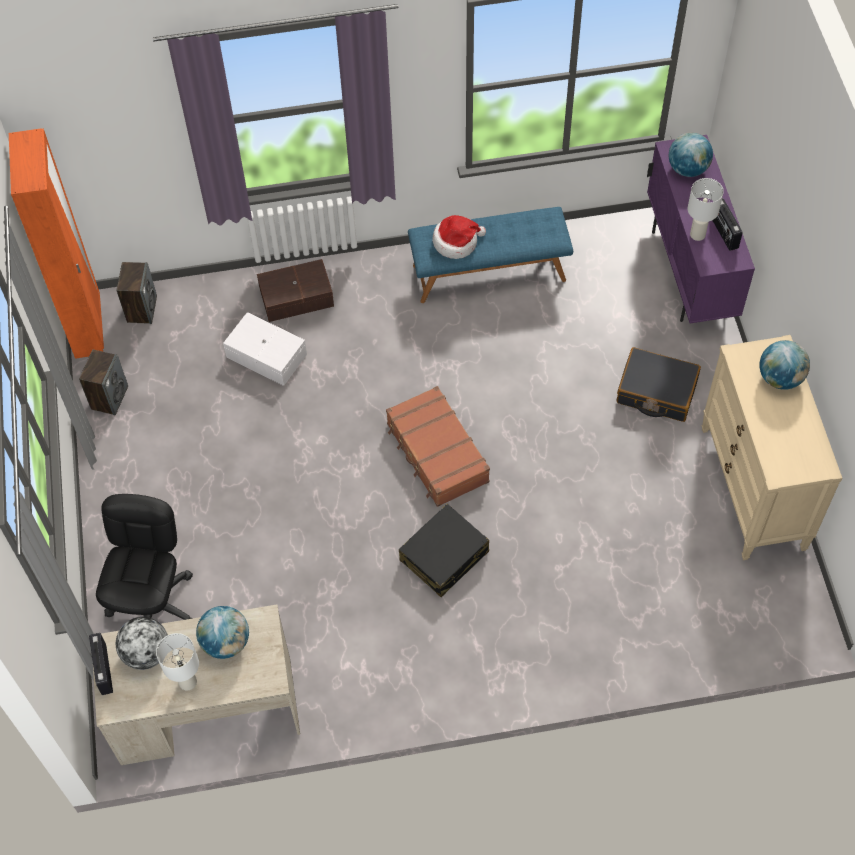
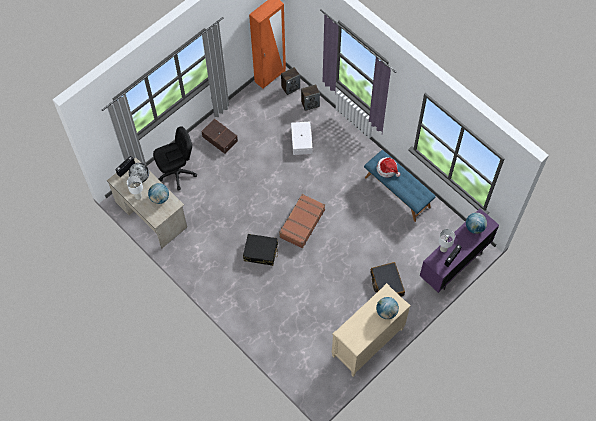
camera: 55 degrees right, 5 degrees up
speaker [79,350,128,415] -> speaker moved to [301,84,320,111]
brown storage box [257,259,334,322] -> brown storage box moved to [201,119,238,154]

